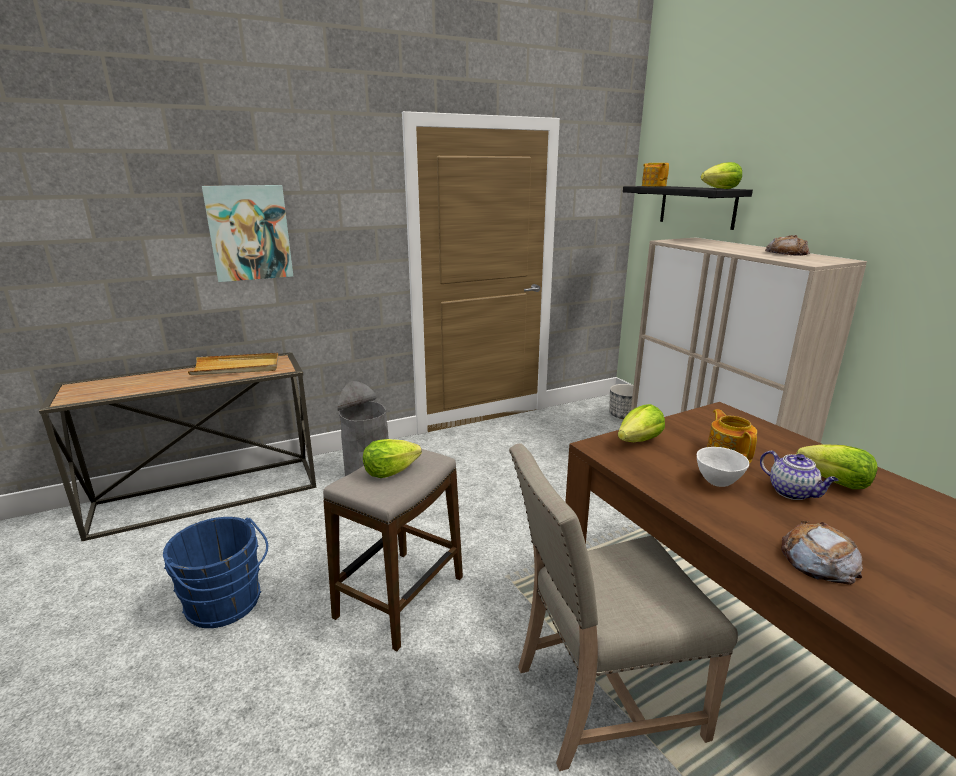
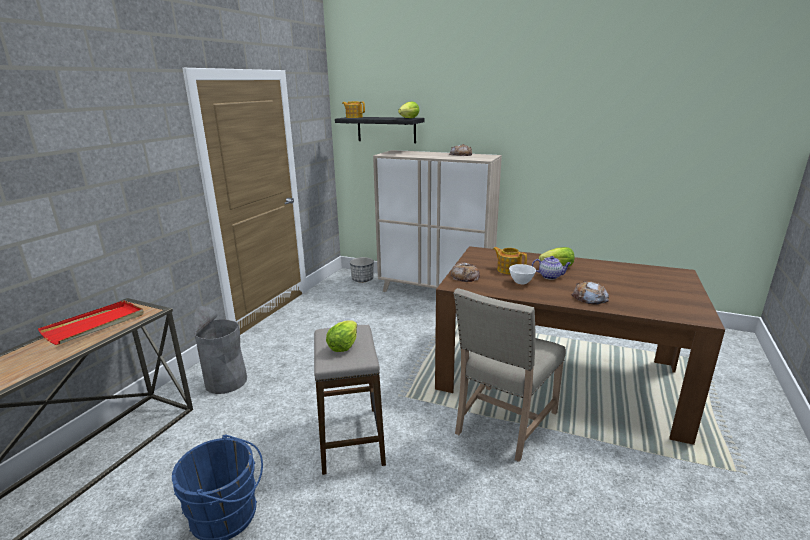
camera: 40 degrees left, 0 degrees up
beige tray [188,353,279,375] -> red tray [38,300,144,345]
picture [202,185,293,282] -> none
lettuce [618,404,665,442] -> bread [451,262,480,282]

